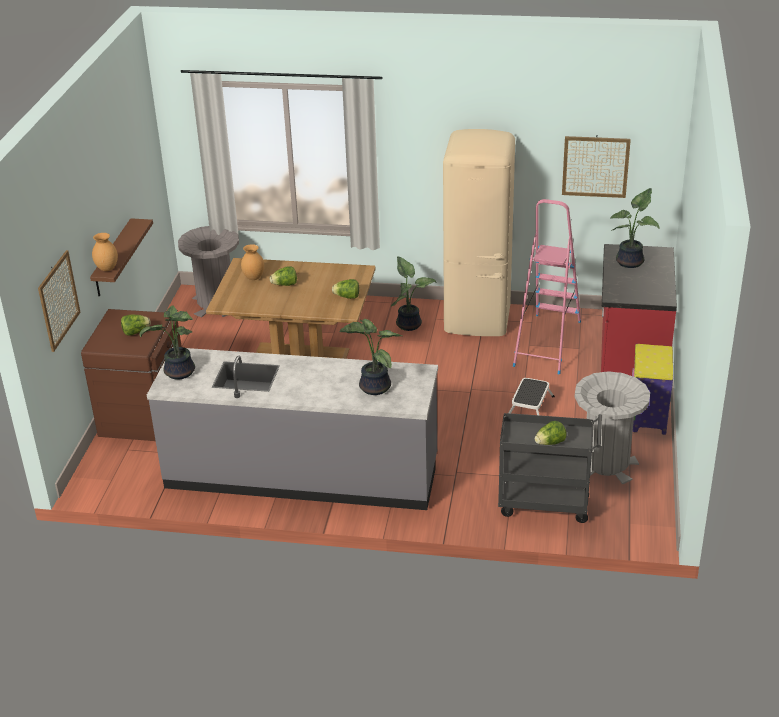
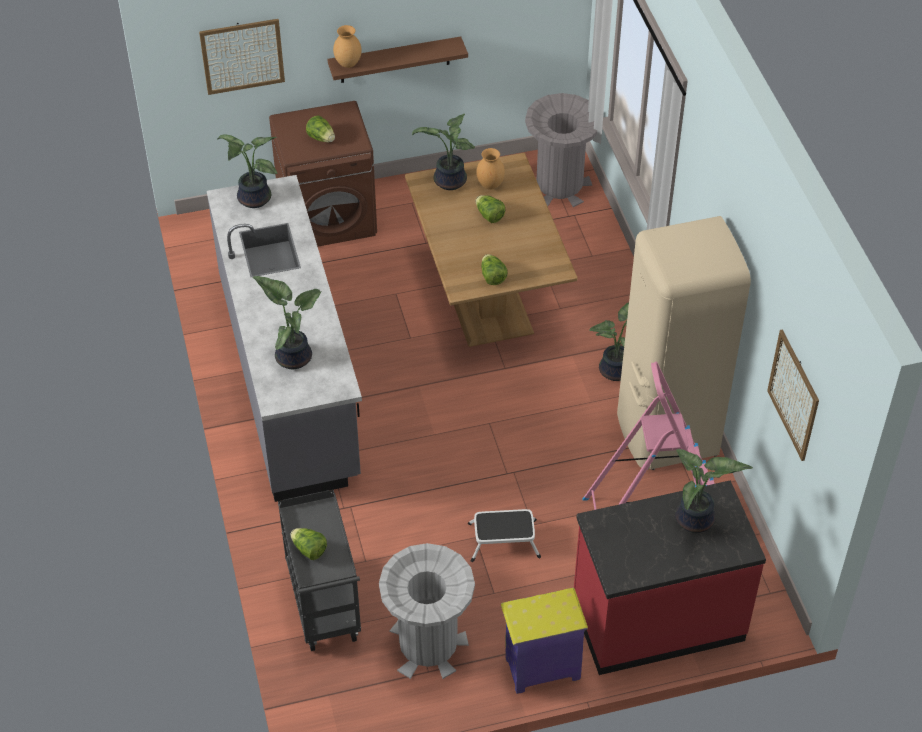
camera: 65 degrees right, 15 degrees up
none -> potted plant [412,114,475,190]

